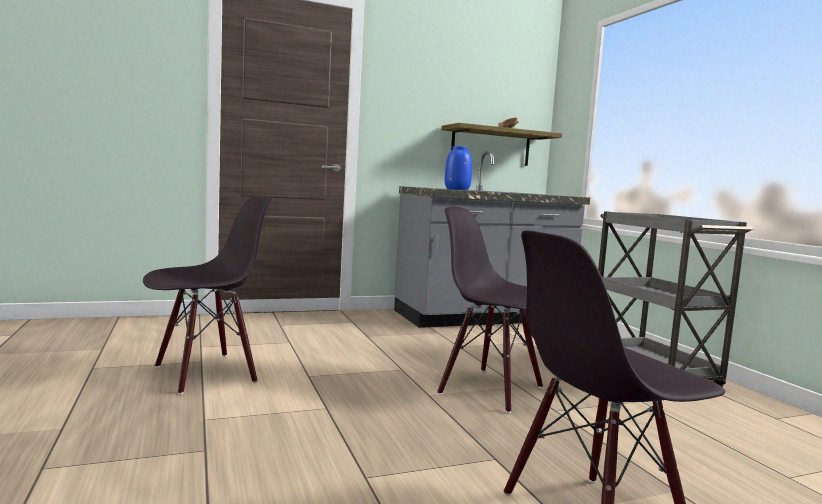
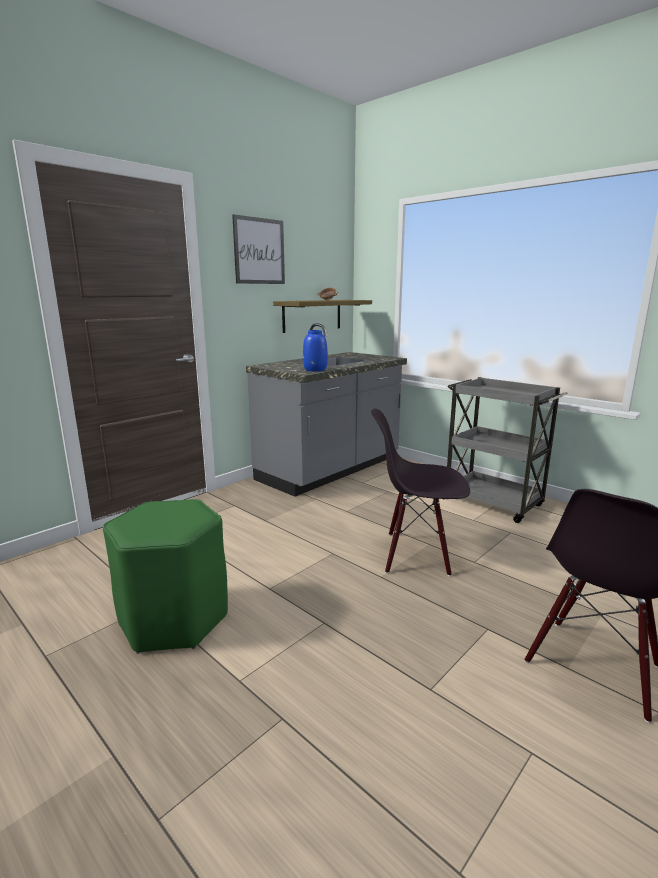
camera: 25 degrees left, 10 degrees up
black chair [143,195,272,395] -> green stool [103,499,228,654]
none -> picture [232,214,285,284]

